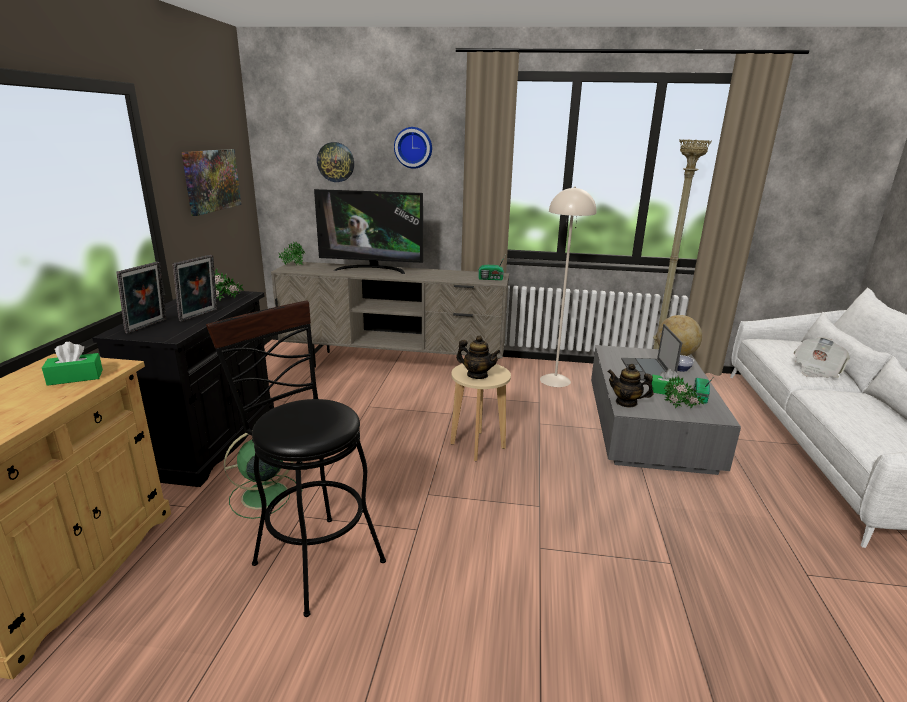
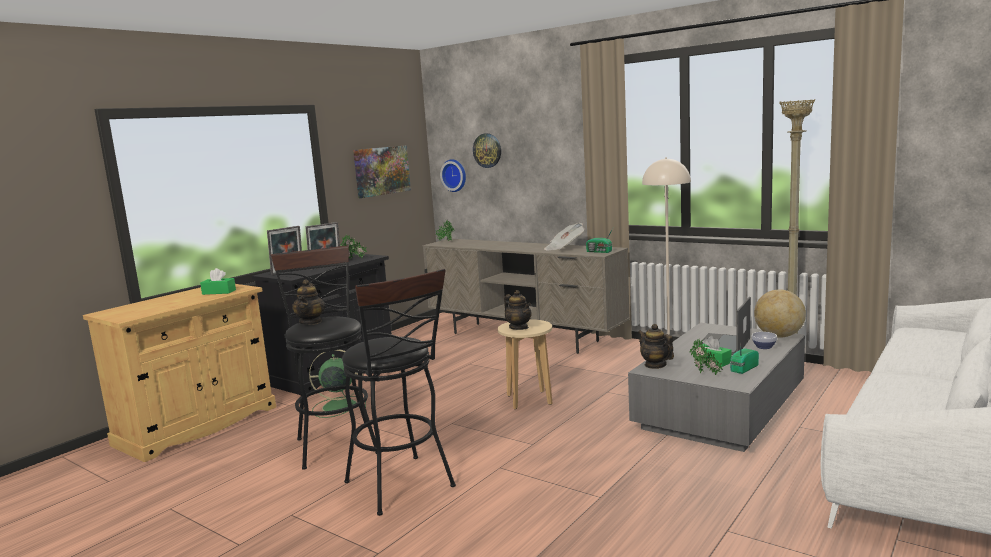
camera: 30 degrees right, 10 degrees down
television [314,189,423,274] -> none
wall clock [394,127,432,169] -> wall clock moved to [440,159,466,192]
newspaper [794,337,850,378] -> newspaper moved to [544,223,584,250]
none -> teapot [292,279,325,325]
none -> black stool [342,269,456,516]

